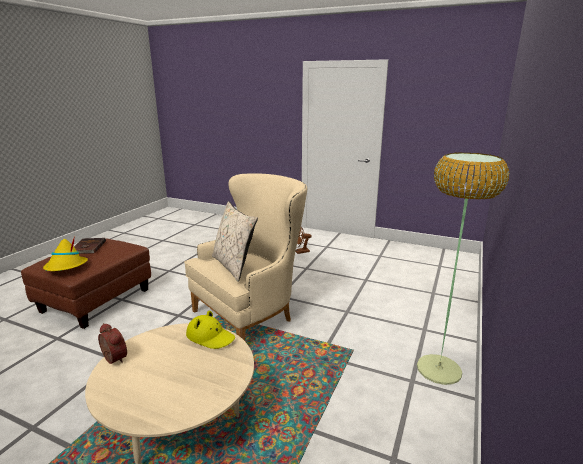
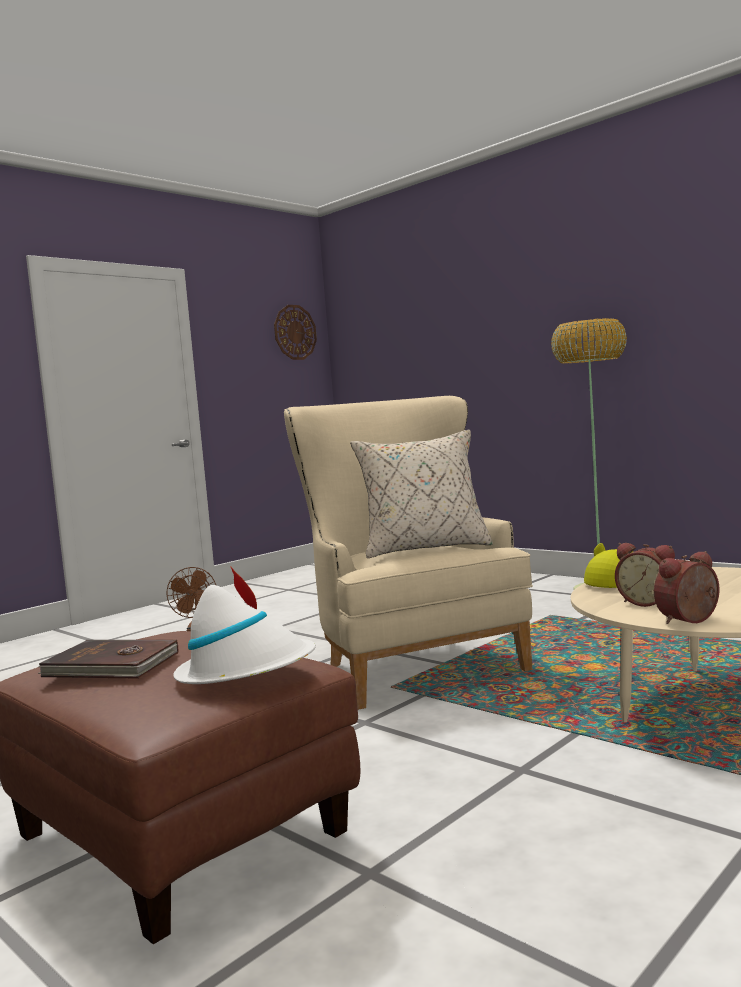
camera: 70 degrees left, 15 degrees down
yellow hat [43,236,88,271] -> white hat [174,566,316,684]
none -> wall clock [274,305,317,360]
none -> alarm clock [615,543,675,607]

